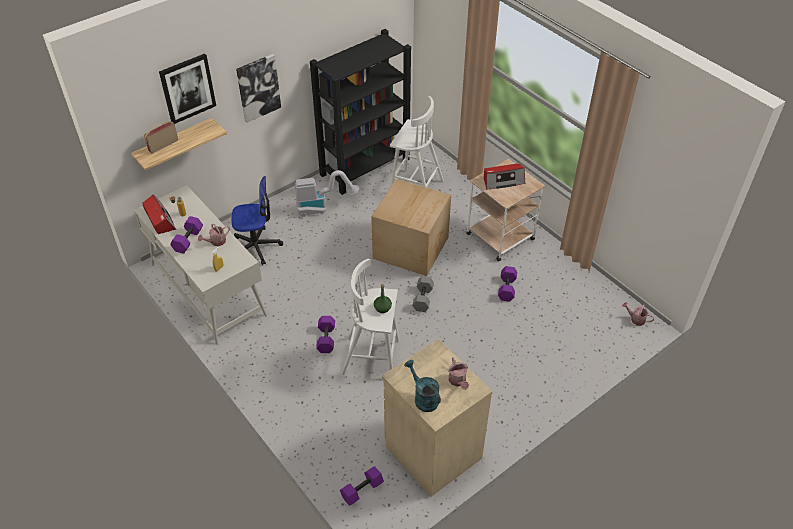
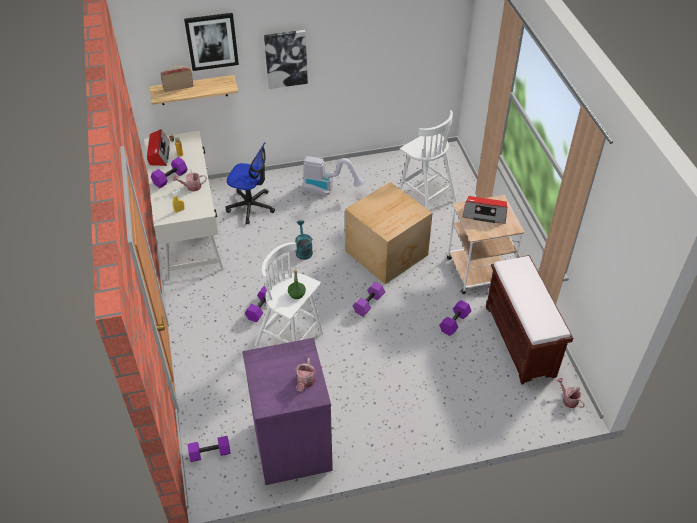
camera: 25 degrees right, 0 degrees up
black bookcase [310,29,411,195] -> none
beige dresser [382,339,493,497] -> purple dresser [242,338,333,485]
turquoise watering can [404,360,441,412] -> turquoise watering can moved to [295,220,313,260]
grey dumbbell [412,276,434,312] -> purple dumbbell [353,282,385,316]
none -> brown bench [486,255,573,384]

